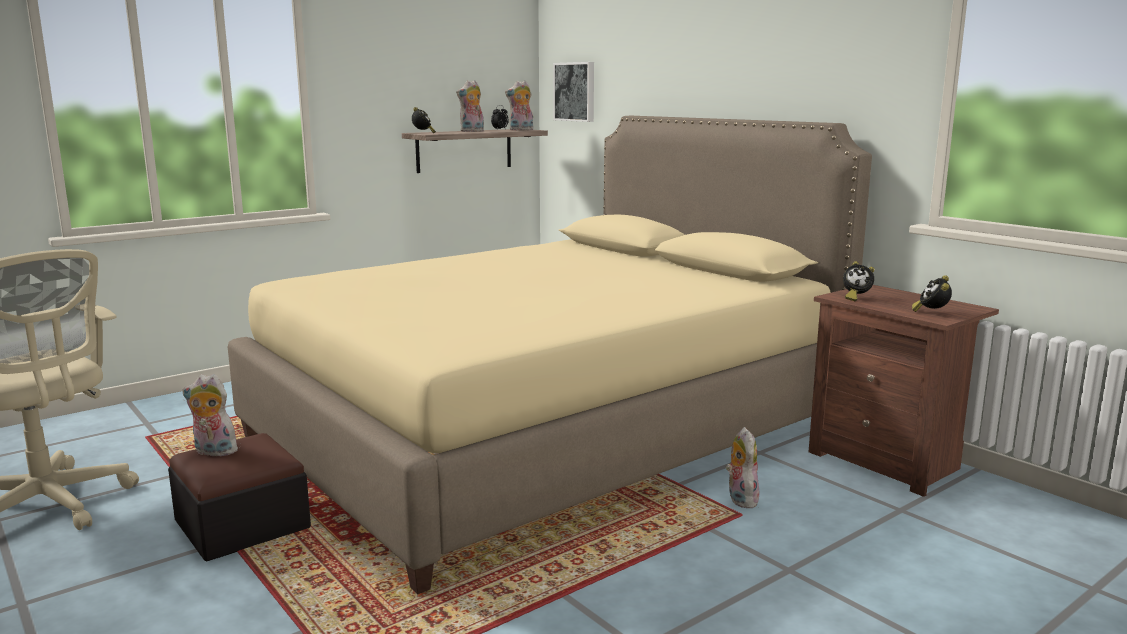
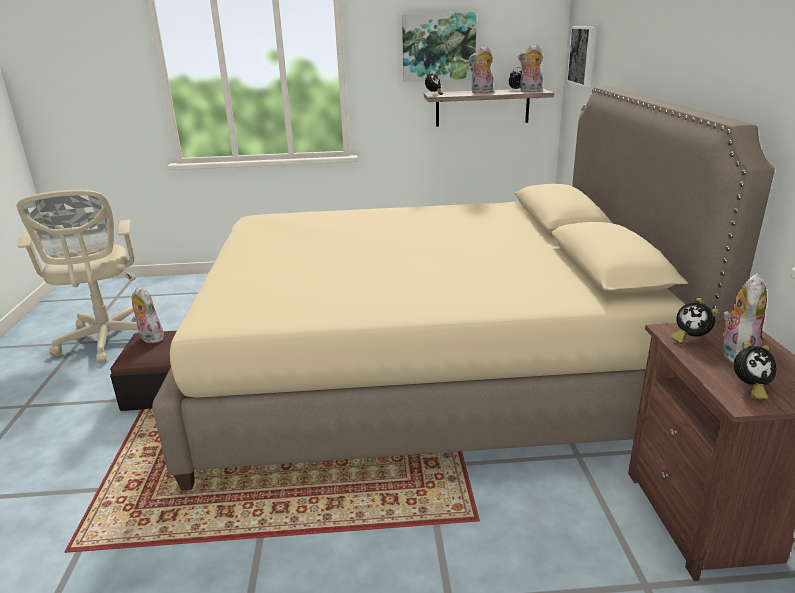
camera: 35 degrees right, 10 degrees up
plush toy [726,427,759,509] -> plush toy moved to [722,273,767,363]
alarm clock [912,275,952,312] -> alarm clock turned 150 degrees counterclockwise [734,342,776,400]
none -> picture [402,12,477,82]

